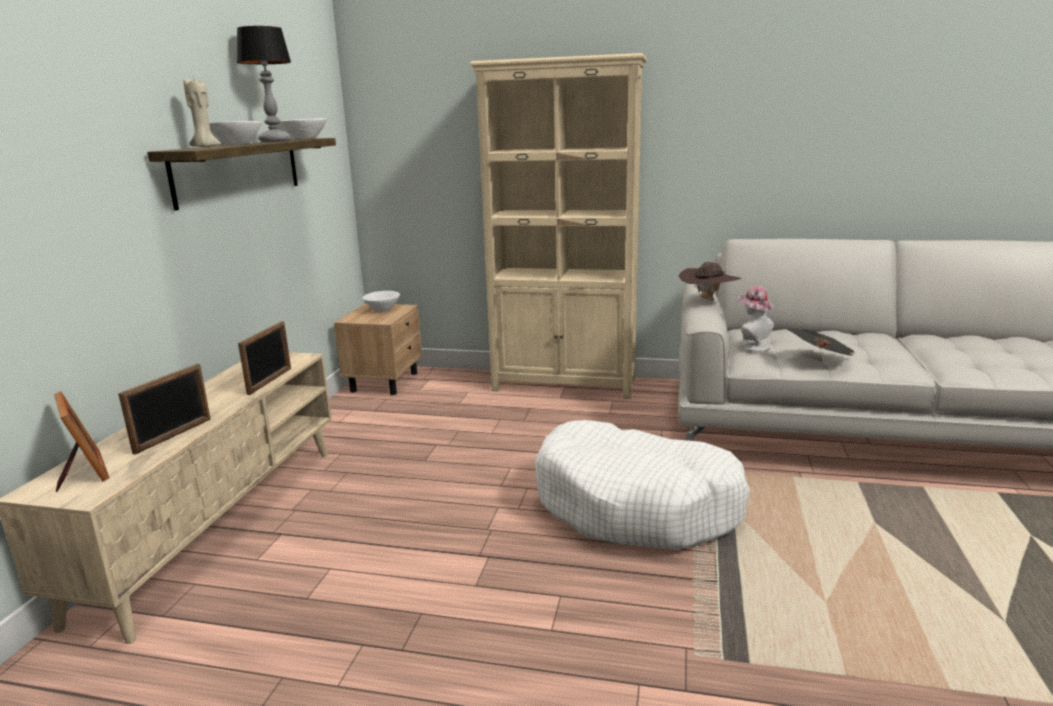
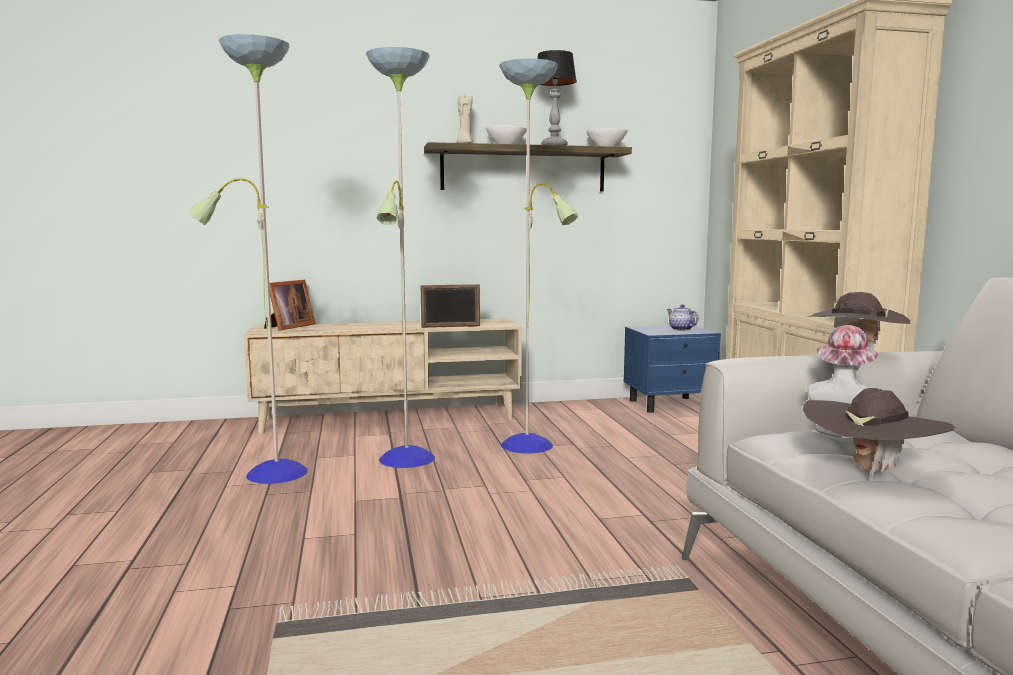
camera: 65 degrees right, 10 degrees down
picture frame [118,363,211,455] -> none
beige nightstand [334,303,422,395] -> blue nightstand [624,325,721,413]
white bowl [363,291,400,312] -> teapot [667,304,698,330]
white dog bed [535,420,750,550] -> none
newspaper [787,329,855,355] -> brown hat [803,388,955,478]
none -> floor lamp [188,34,578,484]

